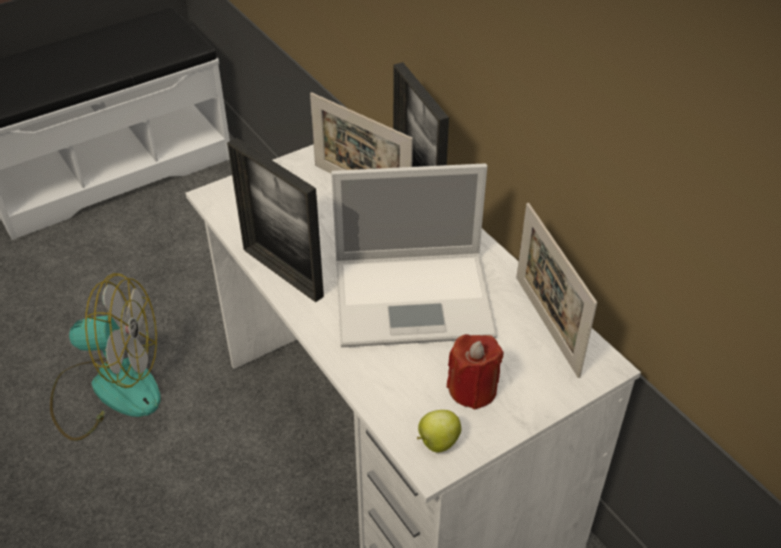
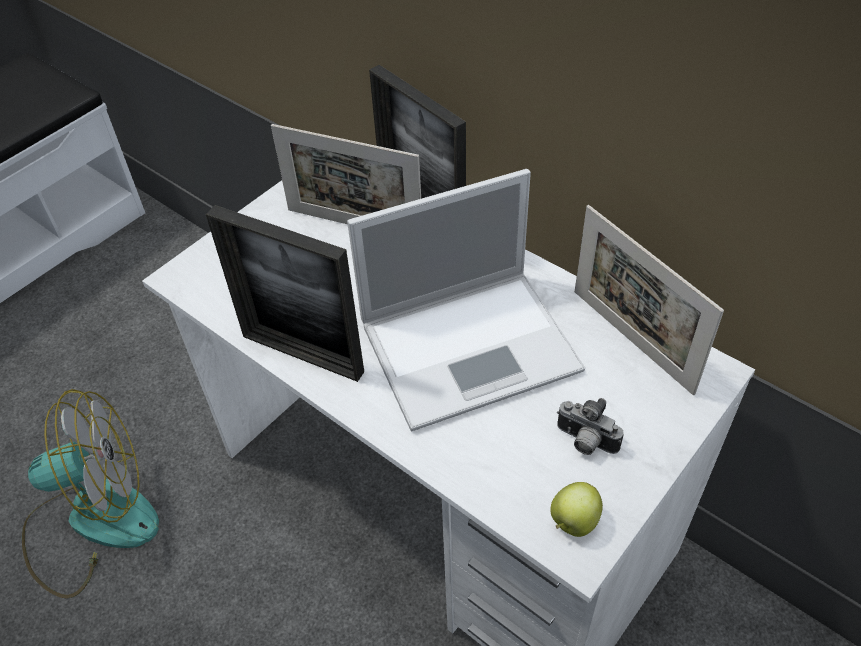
camera: 15 degrees left, 5 degrees up
red candle [447,334,503,410] -> camera [557,398,624,455]

